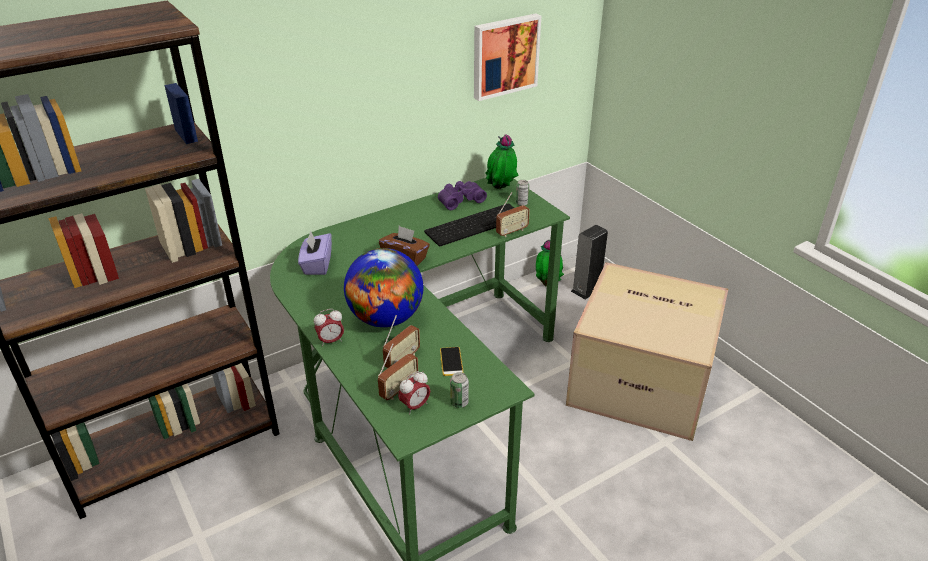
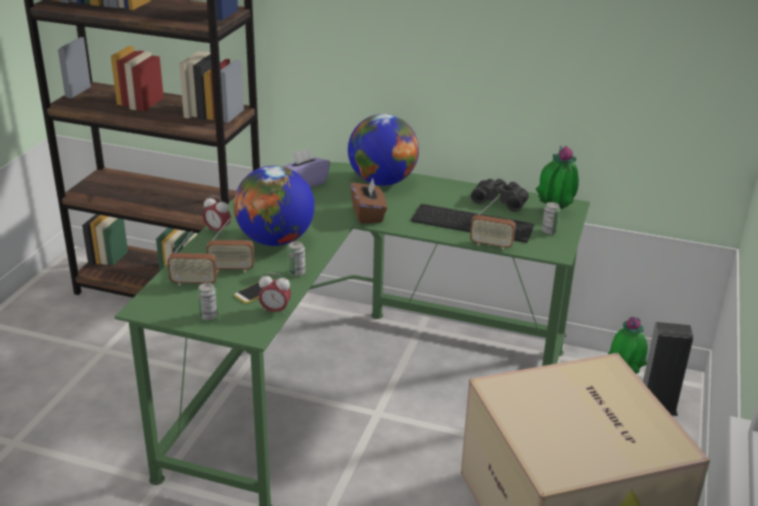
camera: 50 degrees right, 5 degrees down
alarm clock [398,371,430,415] -> alarm clock moved to [259,273,291,315]
purple binoculars [438,181,487,210] -> black binoculars [471,179,529,212]
picture [474,13,541,101] -> none
none -> can [287,241,305,277]
none -> globe [348,114,419,186]

